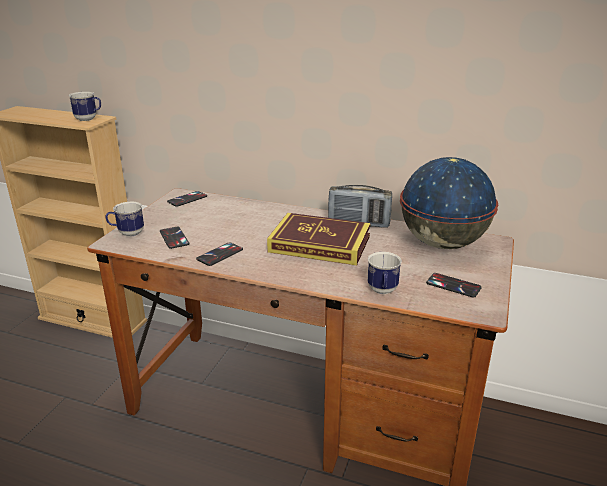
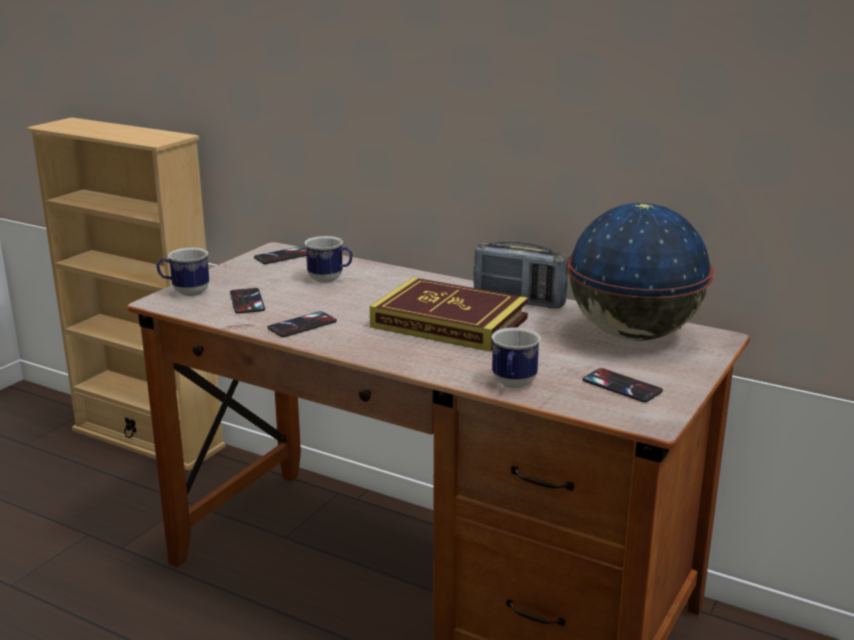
camera: 10 degrees right, 5 degrees down
mug [69,92,101,121] -> mug moved to [305,236,353,283]

